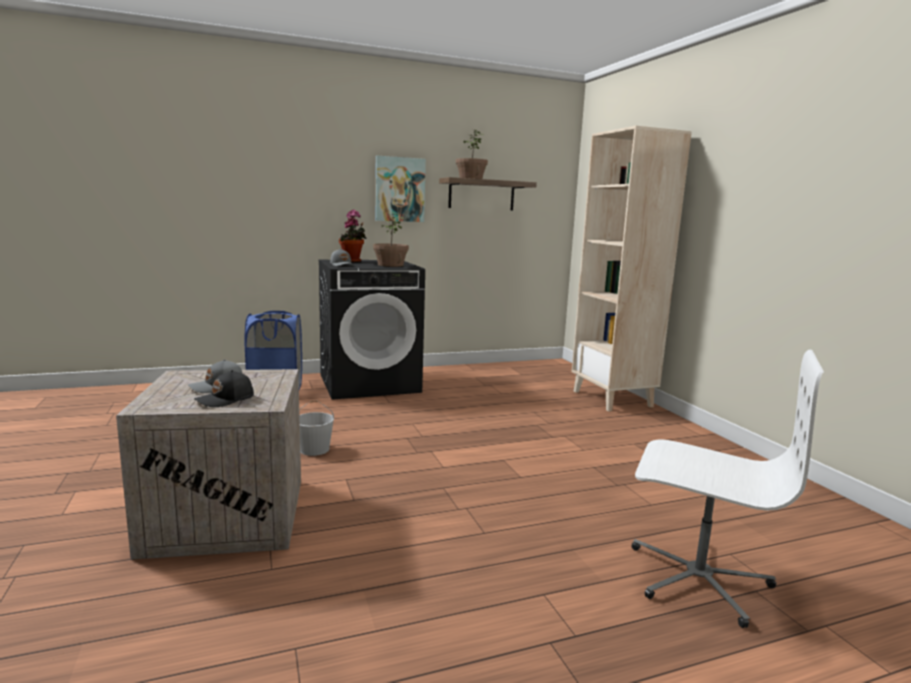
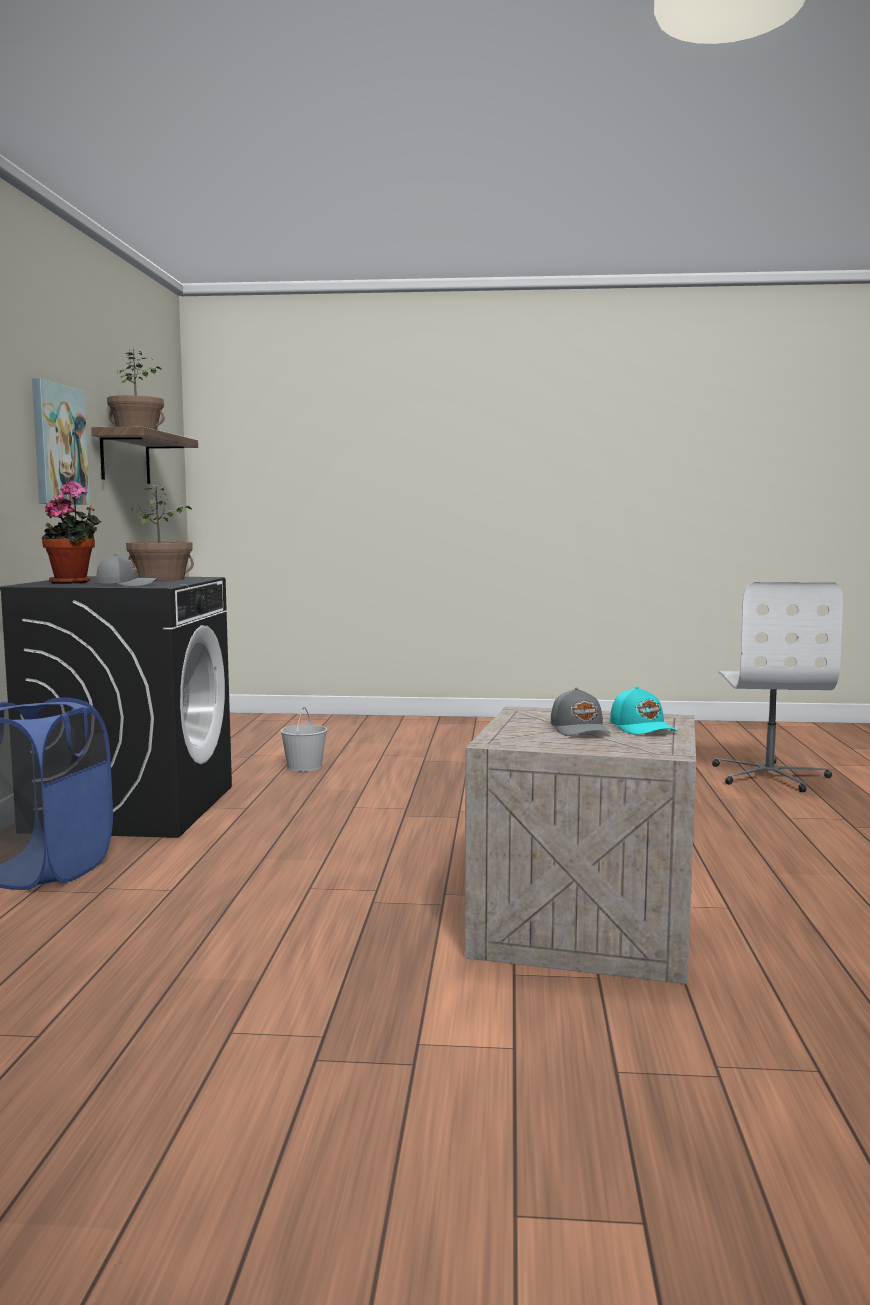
camera: 65 degrees left, 5 degrees down
black cap [194,370,254,407] -> turquoise cap [610,686,677,735]
white bucket [299,400,334,456] -> white bucket moved to [281,707,327,772]
beige bookcase [572,126,692,412] -> none
white office chair [631,350,824,628] -> white office chair turned 135 degrees clockwise [712,582,843,792]

